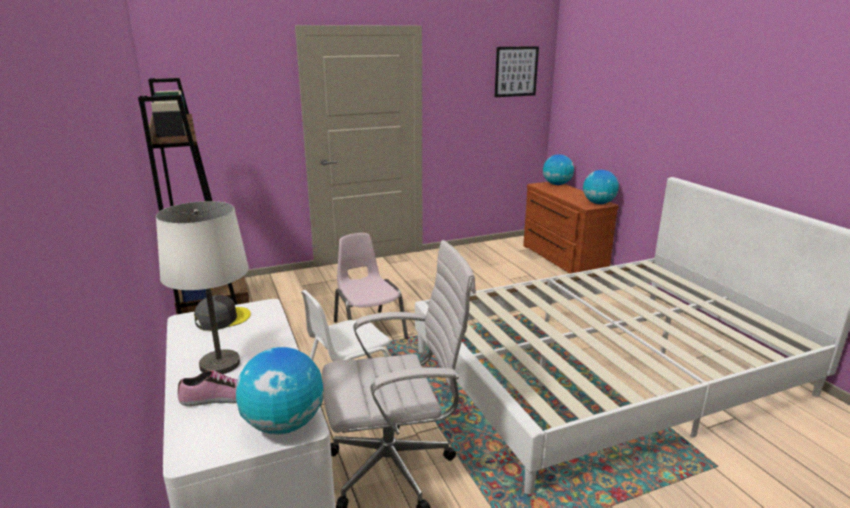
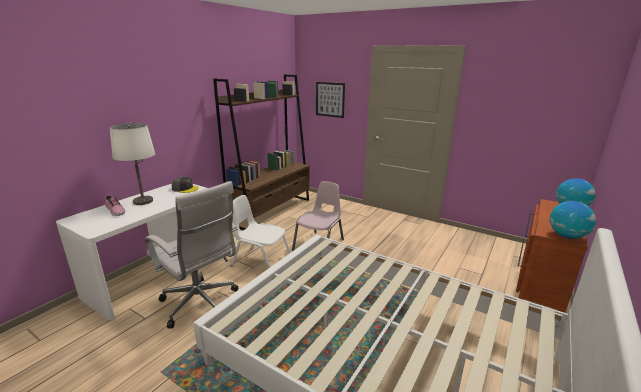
camera: 55 degrees right, 0 degrees up
globe [236,347,323,434] -> none
picture [495,46,539,97] -> picture moved to [316,82,345,118]

